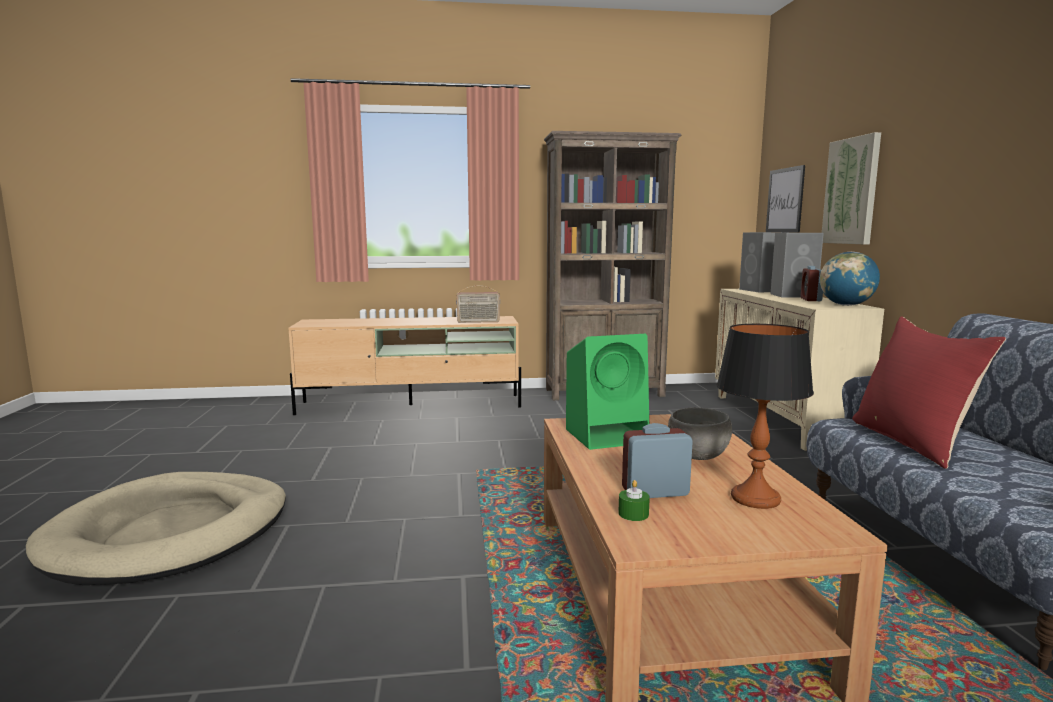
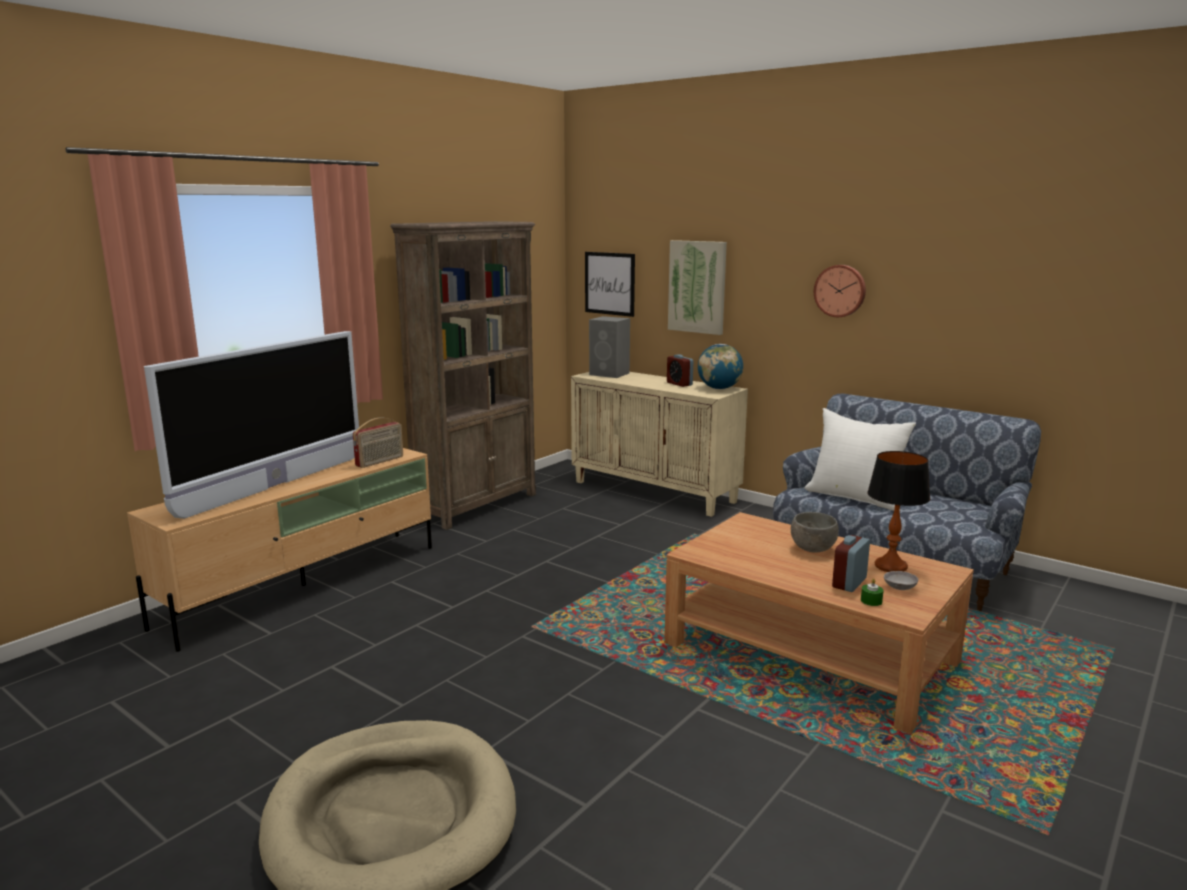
camera: 45 degrees left, 5 degrees up
green speaker [566,334,649,450] -> none
grey speaker [771,233,824,297] -> none
red pillow [852,317,1006,469] -> white pillow [804,408,916,511]
none -> television [144,331,359,519]
none -> wall clock [814,265,866,317]
none -> grey bowl [884,571,918,590]

